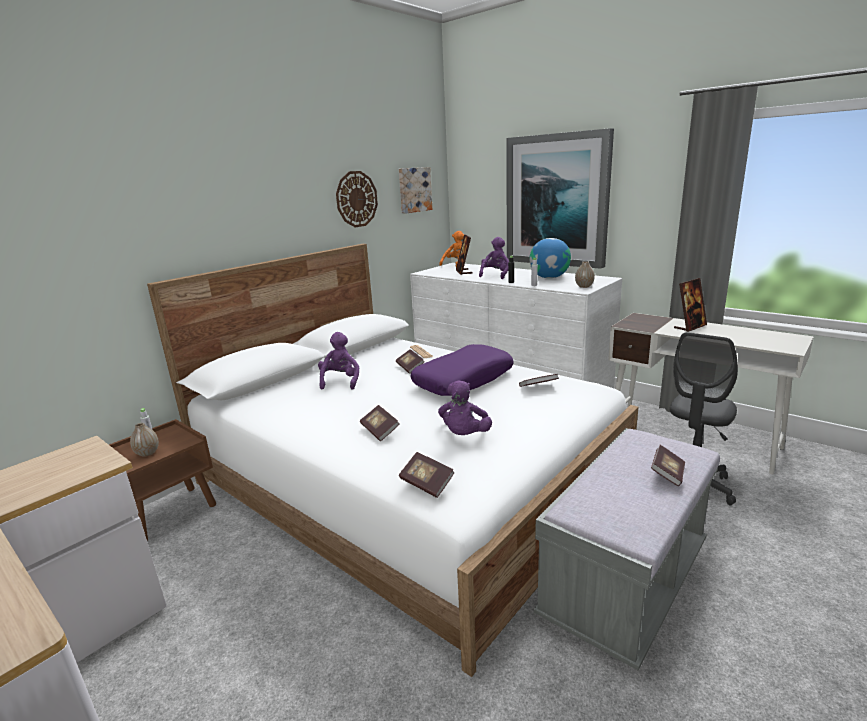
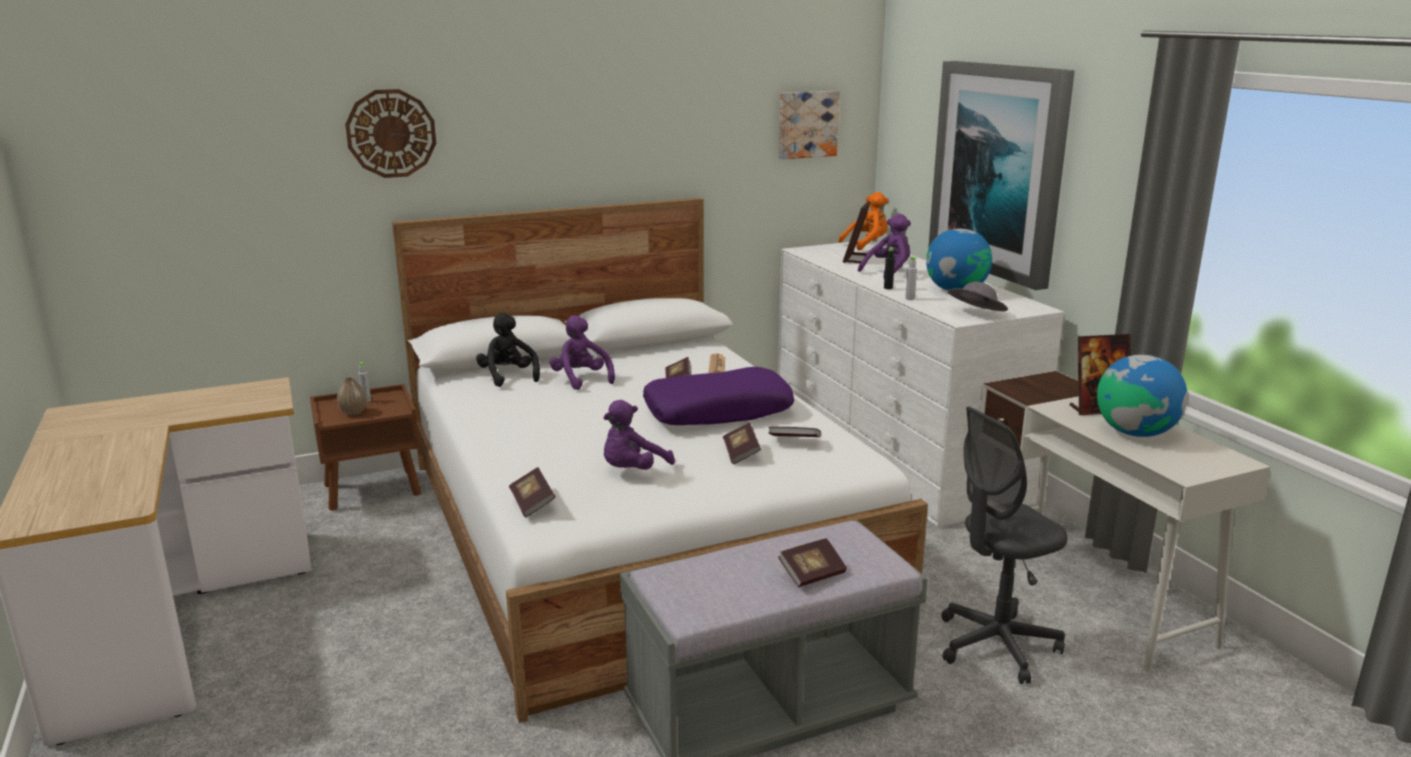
camera: 25 degrees right, 0 degrees up
purple plush toy [318,332,359,390] -> purple plush toy turned 60 degrees counterclockwise [550,315,615,390]
wall clock [336,171,378,227] -> wall clock moved to [345,89,436,178]
book [360,405,400,441] -> book moved to [723,423,761,464]
vase [575,261,595,288] -> grey hat [948,281,1008,311]
none -> black plush toy [476,313,540,387]
none -> globe [1097,355,1188,437]

